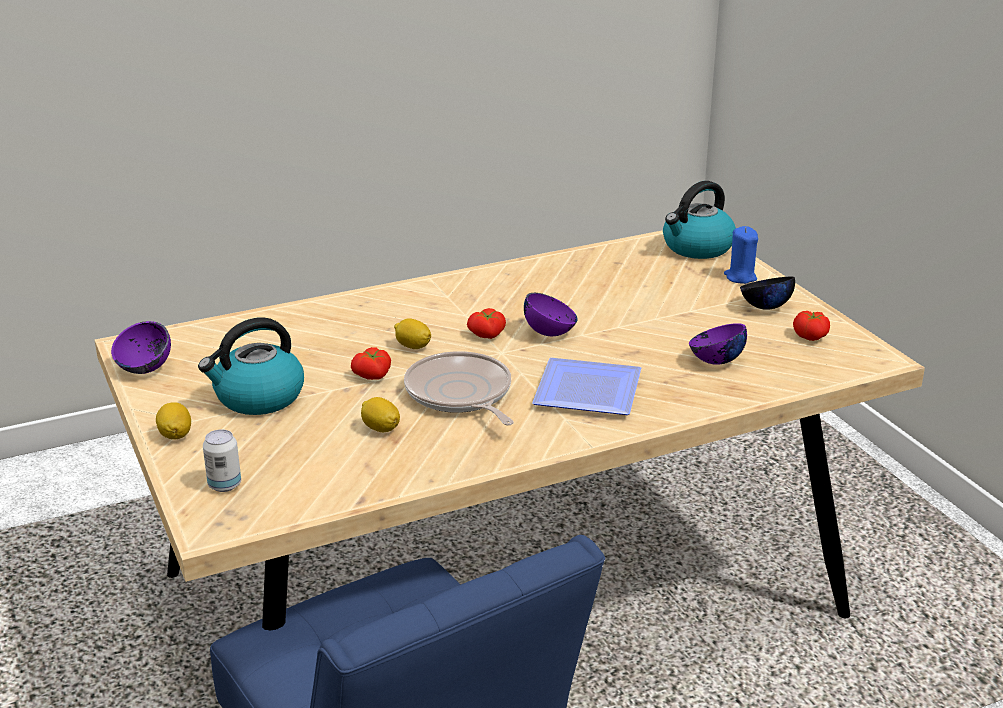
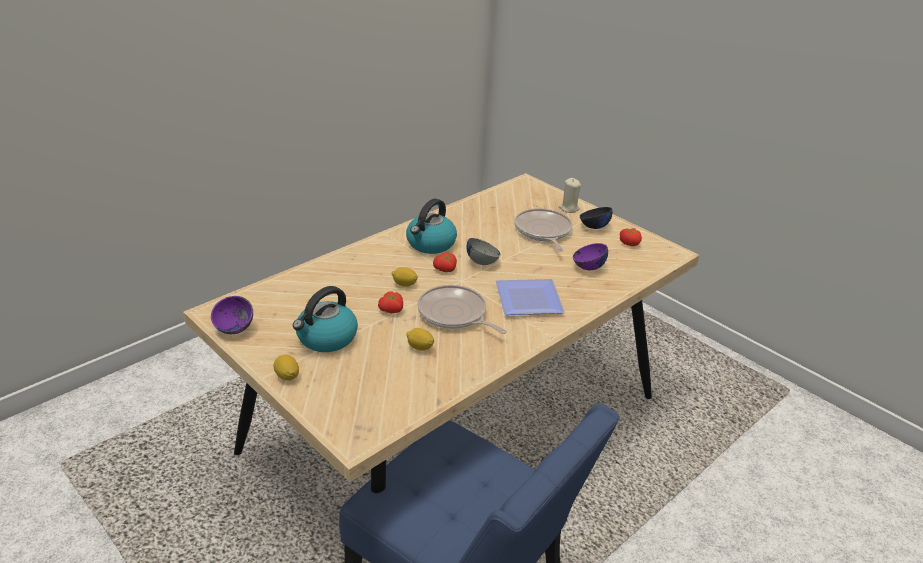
camera: 20 degrees left, 5 degrees up
can [203,429,241,492] -> none
purple bowl [524,293,578,336] -> grey bowl [466,238,501,265]
kettle [663,181,736,259] -> kettle moved to [406,199,457,254]
blue candle [724,226,758,284] -> beige candle [558,178,581,213]
none -> frying pan [514,208,573,251]

